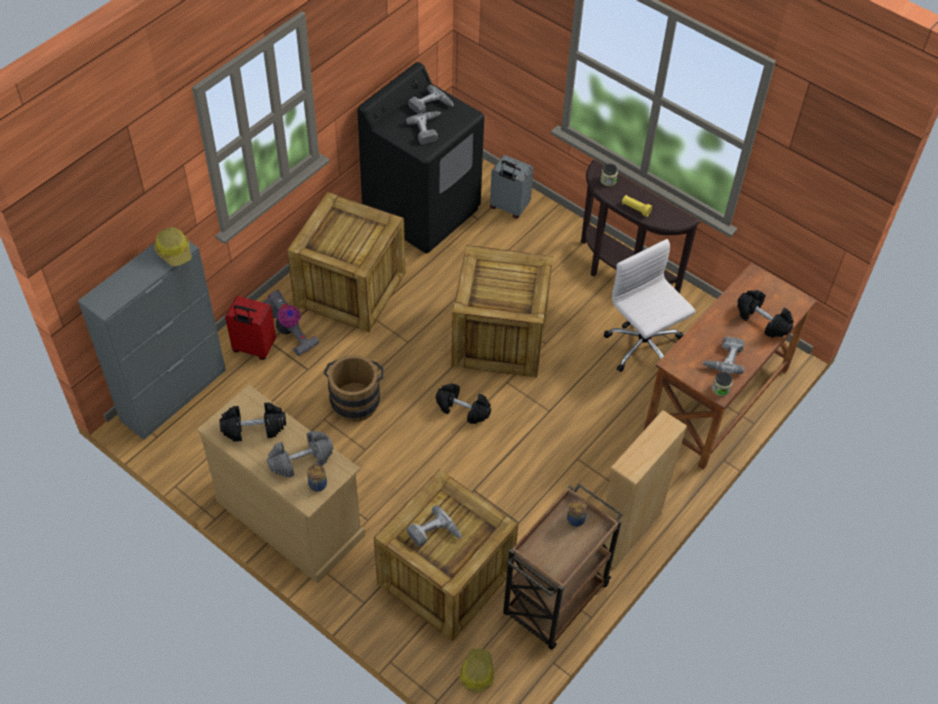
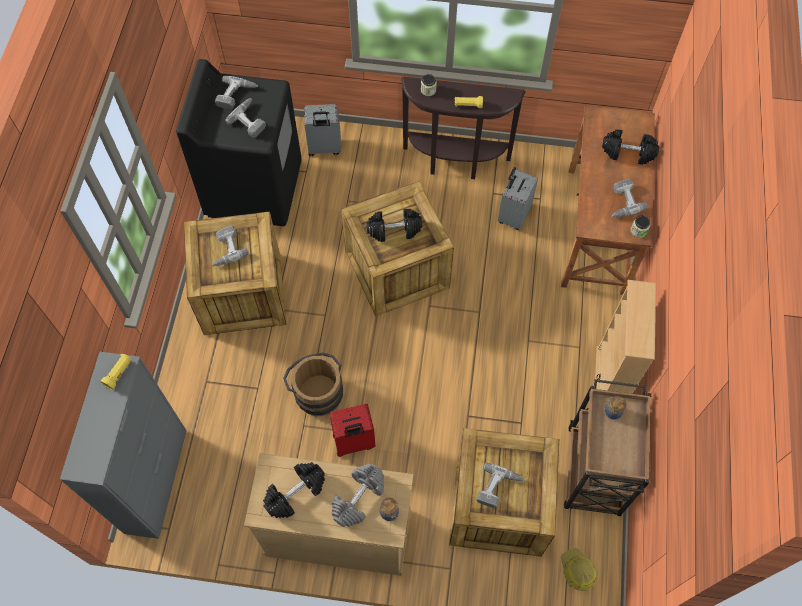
camera: 30 degrees left, 10 degrees up
hard hat [154,227,192,267] -> yellow flashlight [101,353,132,390]
red suitcase [225,296,276,360] -> red suitcase moved to [329,404,375,457]
vacuum cleaner [262,290,319,356] -> none
black dumbbell [436,383,491,424] -> black dumbbell moved to [366,209,422,242]
white office chair [604,239,695,372] -> grey suitcase [498,167,538,230]
none -> power drill [212,226,249,266]

